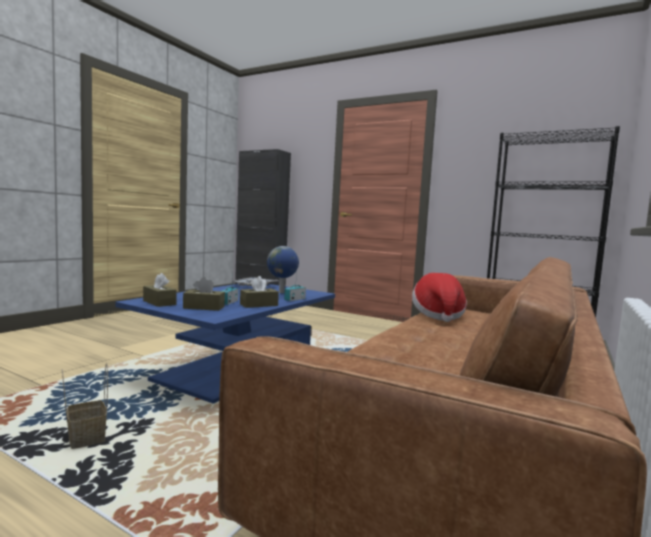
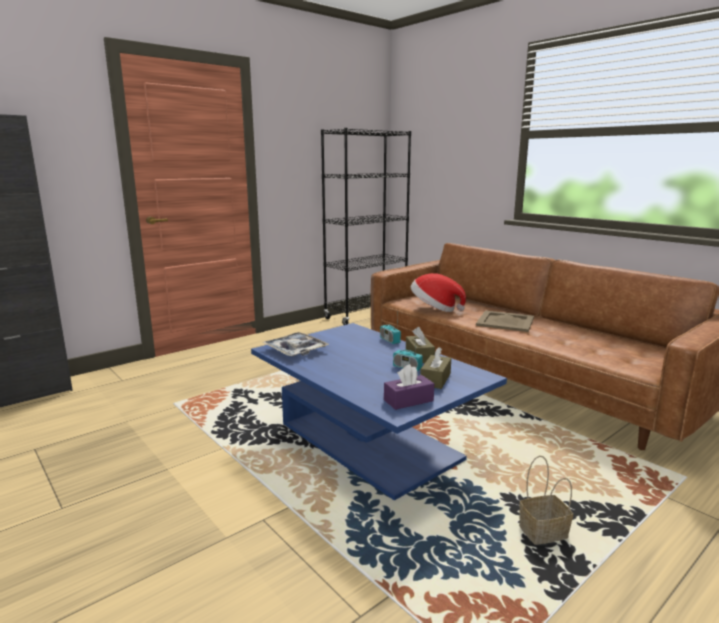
camera: 70 degrees left, 10 degrees up
brown tissue box [143,273,177,307] -> purple tissue box [384,364,434,410]
globe [267,246,299,293] -> none
none -> beige tray [476,310,534,332]

